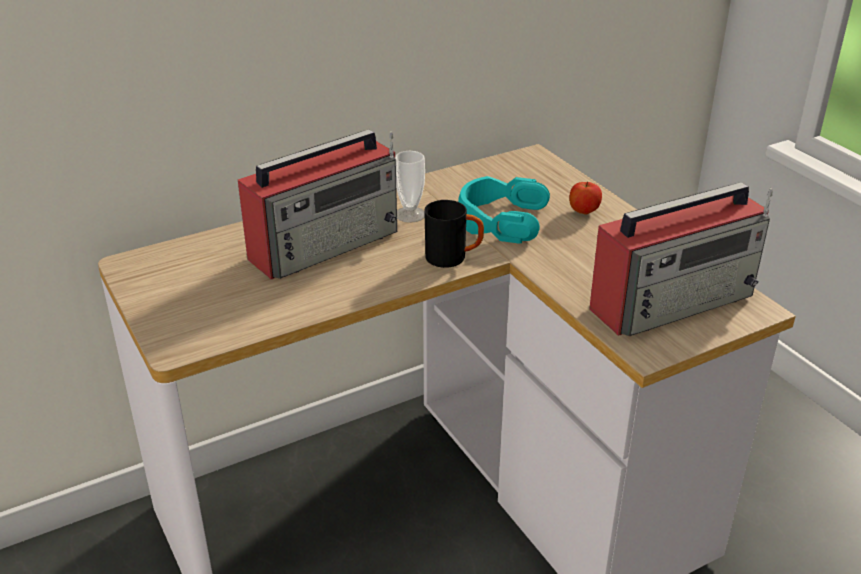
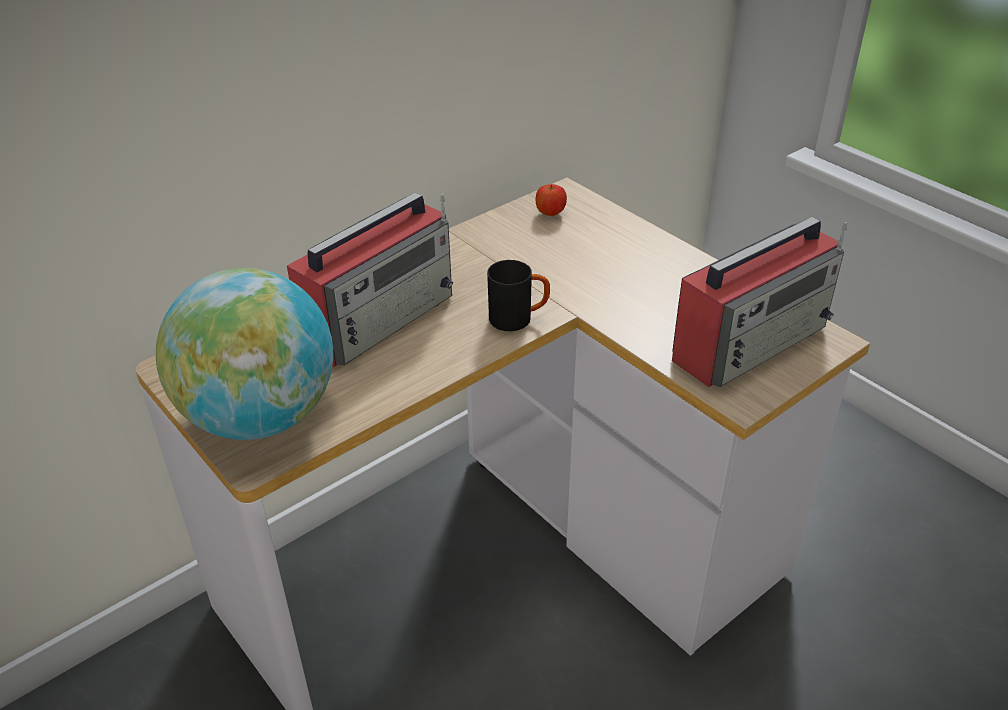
camera: 10 degrees left, 5 degrees up
cup [395,151,425,223] -> none
turquoise headphones [458,176,550,244] -> none
apple [569,182,602,215] -> apple moved to [536,184,567,216]
none -> globe [156,268,333,440]

